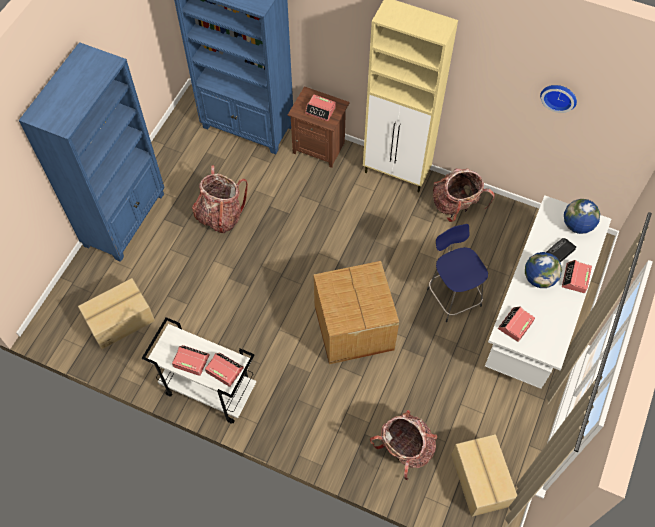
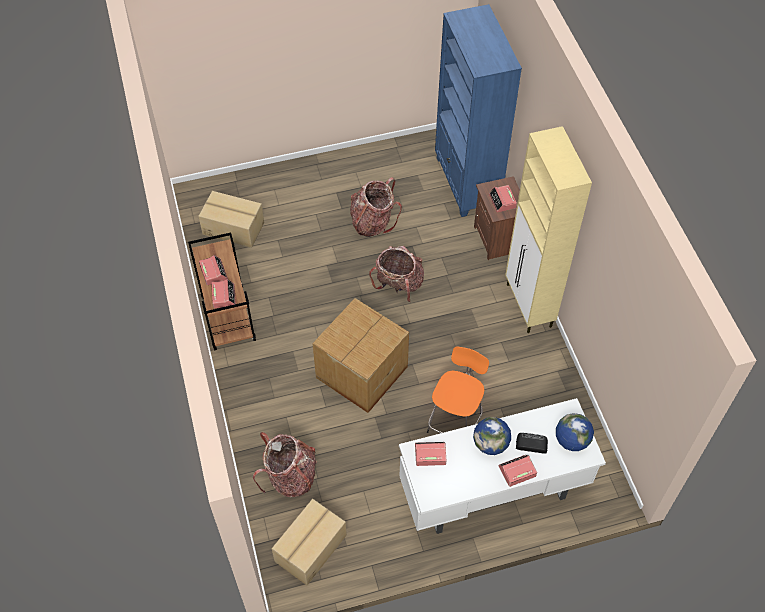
camera: 50 degrees right, 5 degrees down
blue bookcase [19,42,165,262] -> none
white cart [142,317,256,424] -> brown cart [188,232,256,351]
blue stool [427,224,488,322] -> orange stool [427,346,489,433]
backpack [433,168,495,222] -> backpack moved to [369,246,424,302]
wall clock [540,85,577,113] -> none

